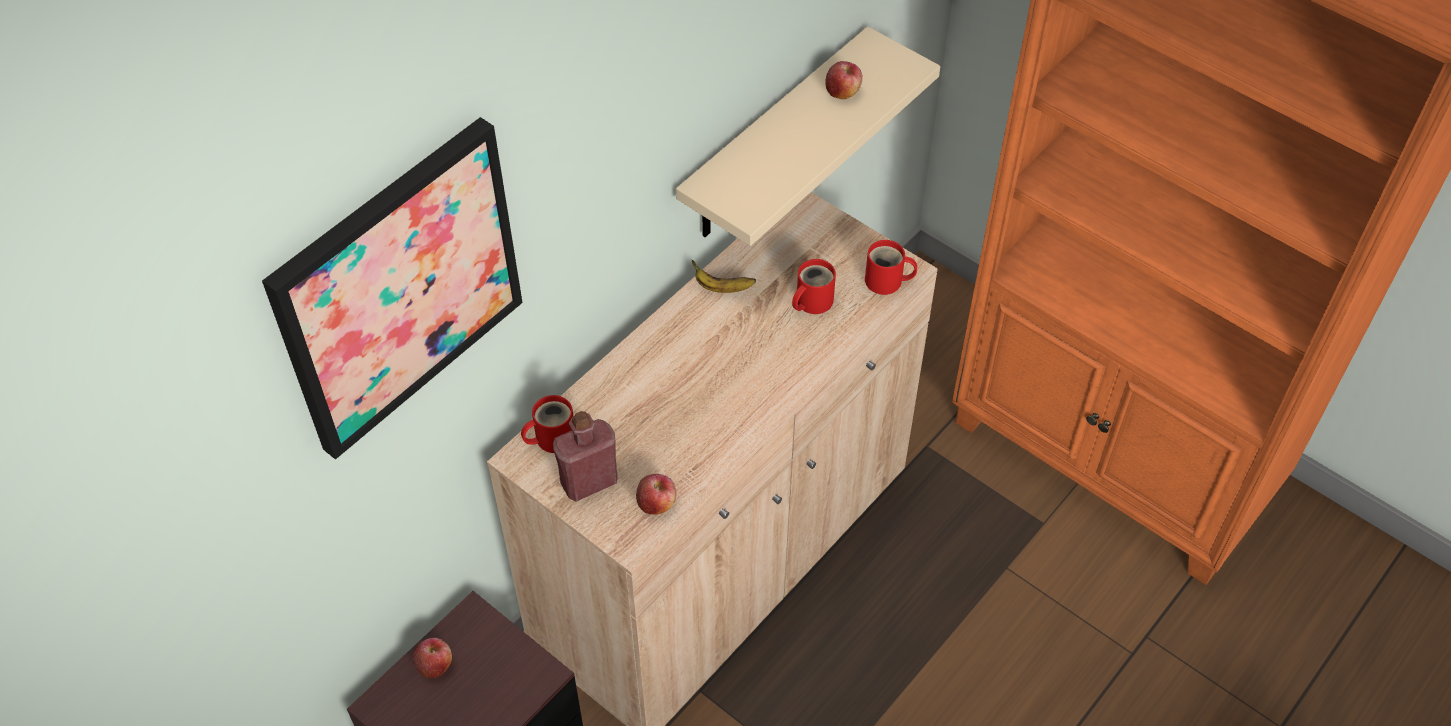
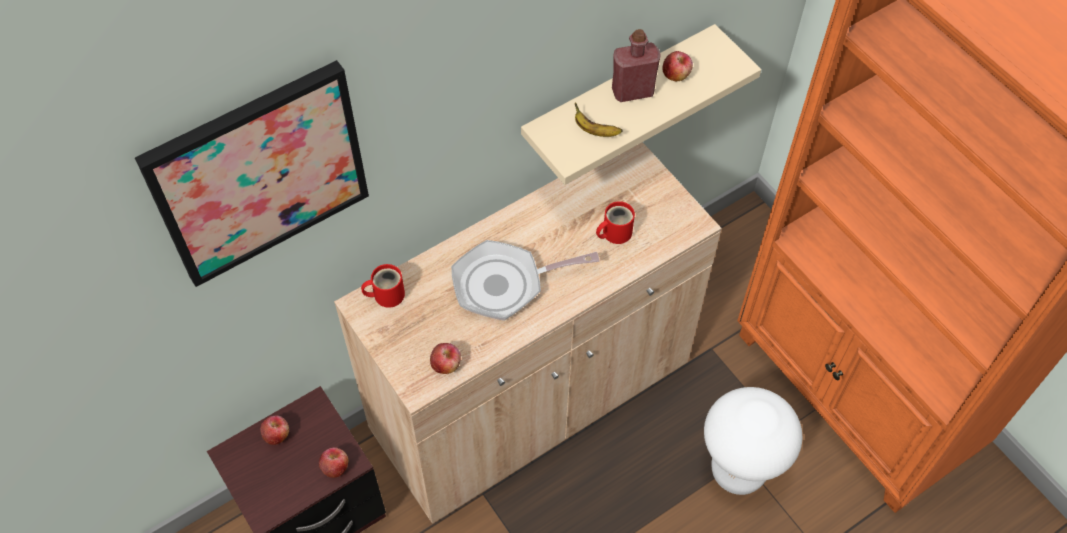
camera: 15 degrees right, 5 degrees up
red bottle [553,411,618,502] -> red bottle moved to [612,29,661,102]
banana [692,260,756,293] -> banana moved to [575,103,623,137]
red mug [865,240,917,295] -> none
none -> apple [319,447,348,478]
none -> frying pan [451,240,600,321]
none -> white stool [704,387,802,495]

